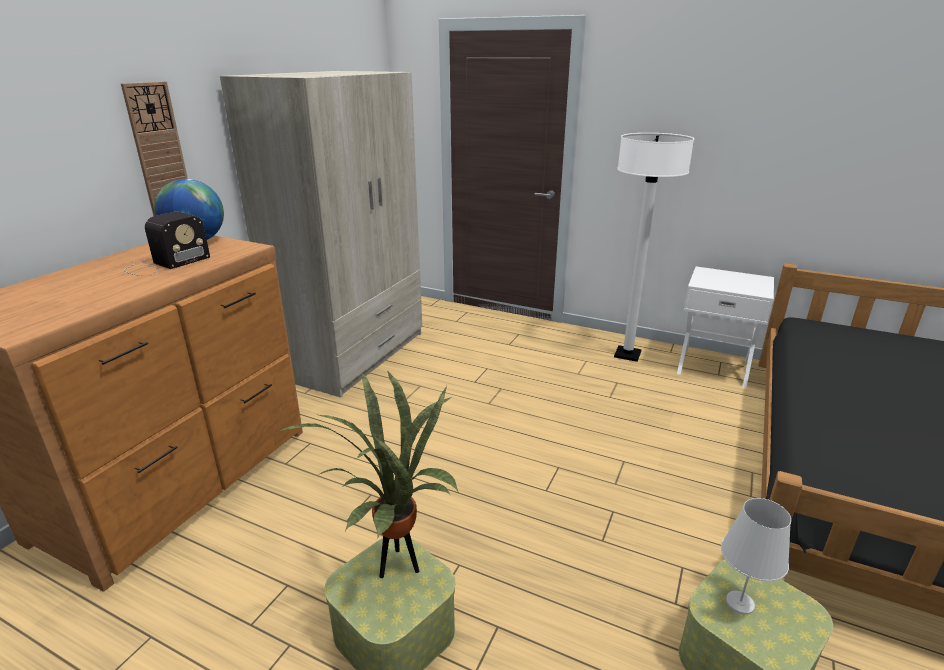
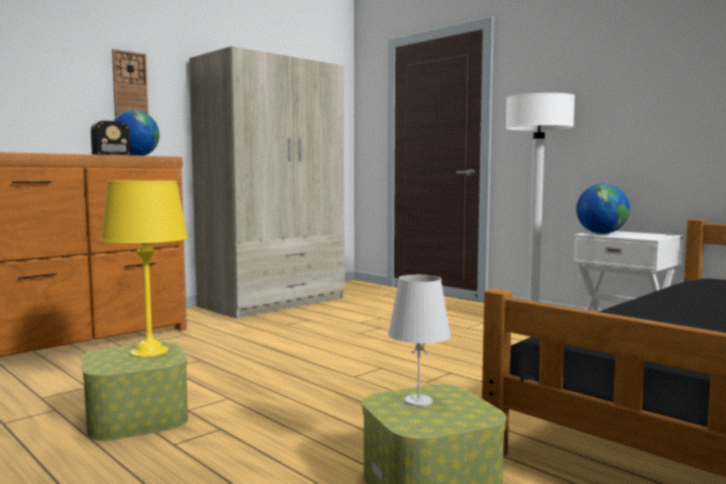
camera: 20 degrees right, 20 degrees down
potted plant [279,370,459,578] -> yellow table lamp [100,180,188,357]
none -> globe [576,184,630,234]

